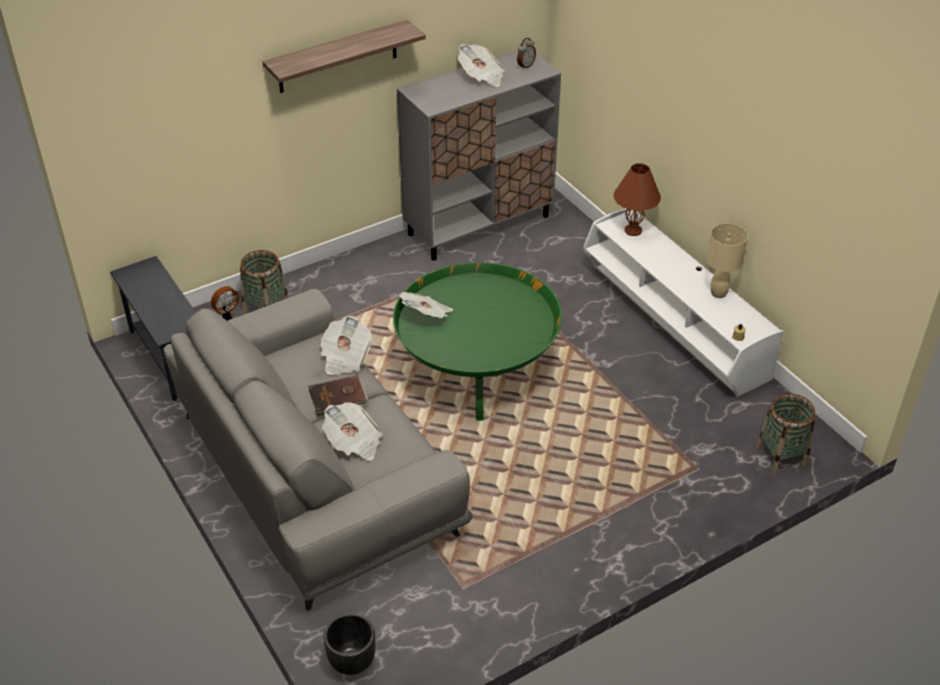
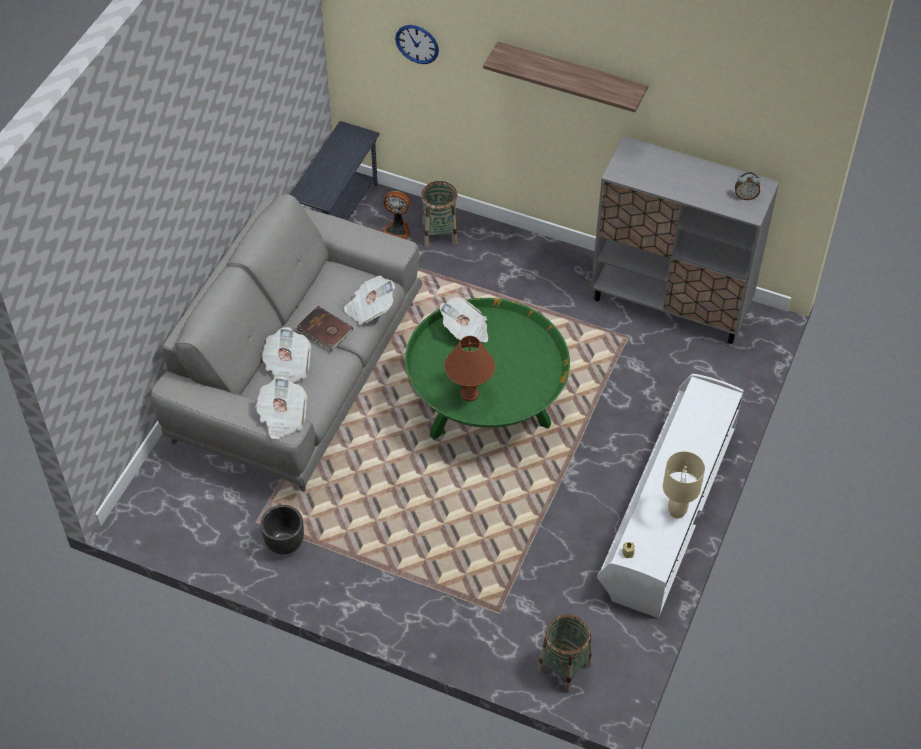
camera: 55 degrees right, 10 degrees up
black planter [323,613,375,675] -> black planter moved to [261,505,304,555]
newspaper [457,44,505,87] -> newspaper moved to [255,377,308,439]
brown table lamp [613,163,661,236] -> brown table lamp moved to [444,336,495,401]
none -> wall clock [395,25,439,64]

